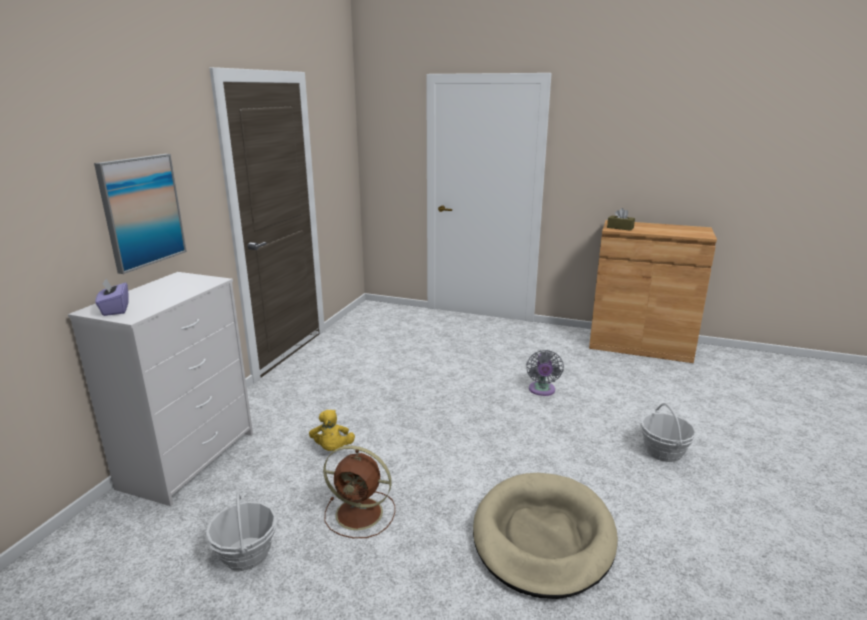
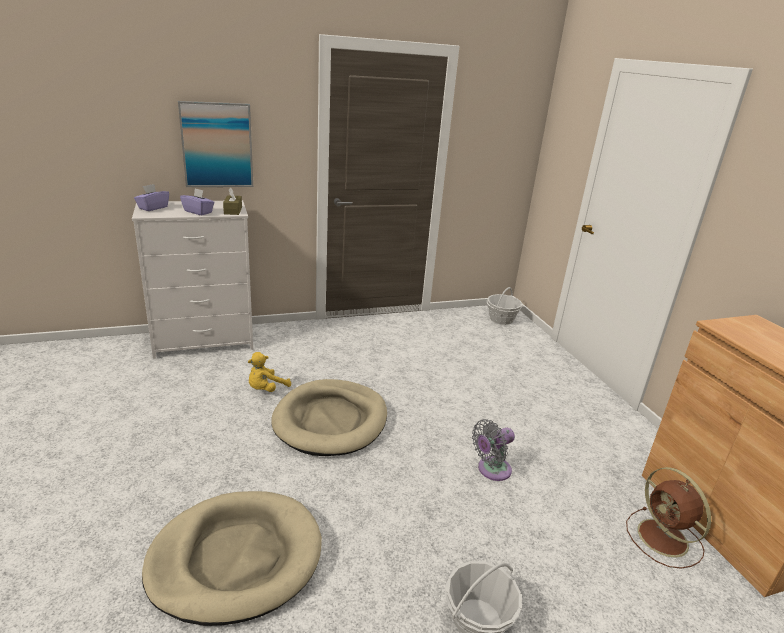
camera: 50 degrees right, 5 degrees up
basket [206,492,277,571] -> basket moved to [487,287,522,325]
brown fan [323,446,395,538] -> brown fan moved to [626,467,711,569]
brown tissue box [607,208,635,231] -> brown tissue box moved to [223,187,242,215]
none -> purple tissue box [180,188,215,215]
none -> beige dog bed [271,379,387,456]

